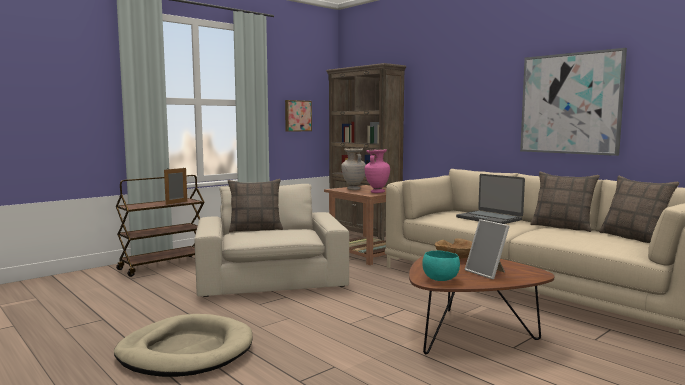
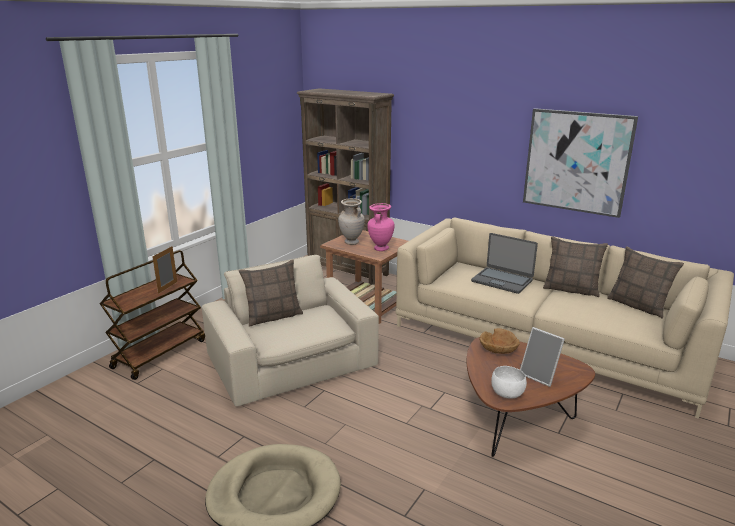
camera: 15 degrees left, 15 degrees up
picture [285,100,312,132] -> none
turquoise bowl [422,251,460,281] -> white bowl [491,366,527,399]

